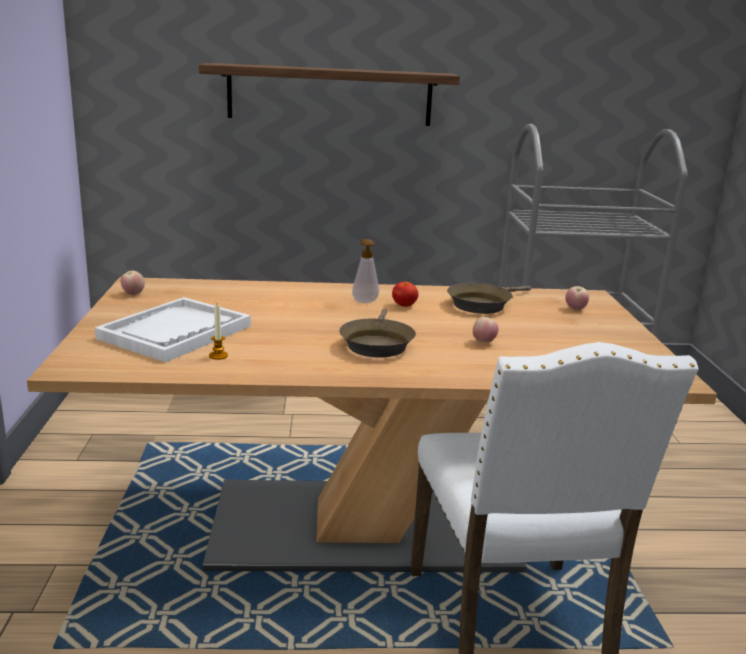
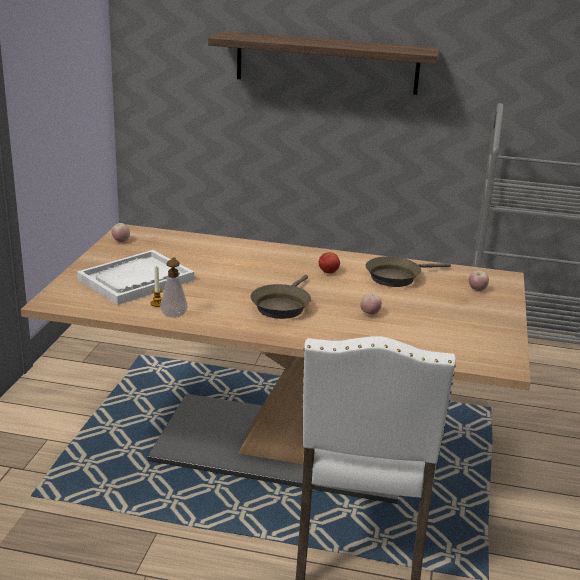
camera: 15 degrees right, 5 degrees up
soap dispenser [352,239,379,303] -> soap dispenser moved to [160,257,188,317]

